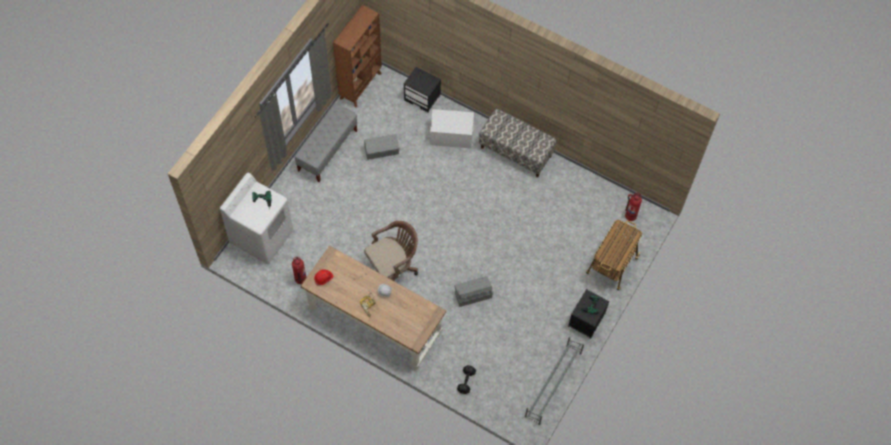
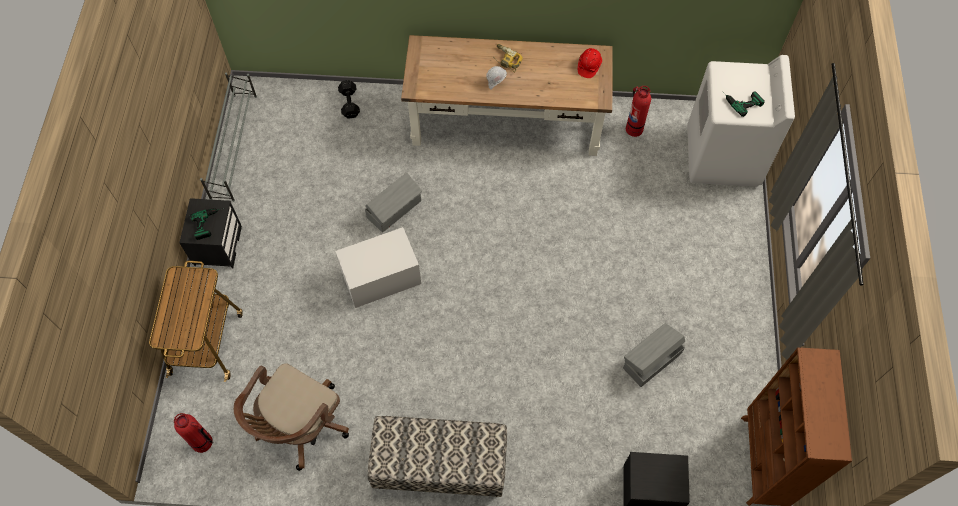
camera: 155 degrees right, 0 degrees up
grey bench [294,103,357,182] -> none
brown office chair [364,221,418,282] -> brown office chair moved to [234,363,349,471]
white storage box [430,109,474,148] -> white storage box moved to [335,227,421,308]

